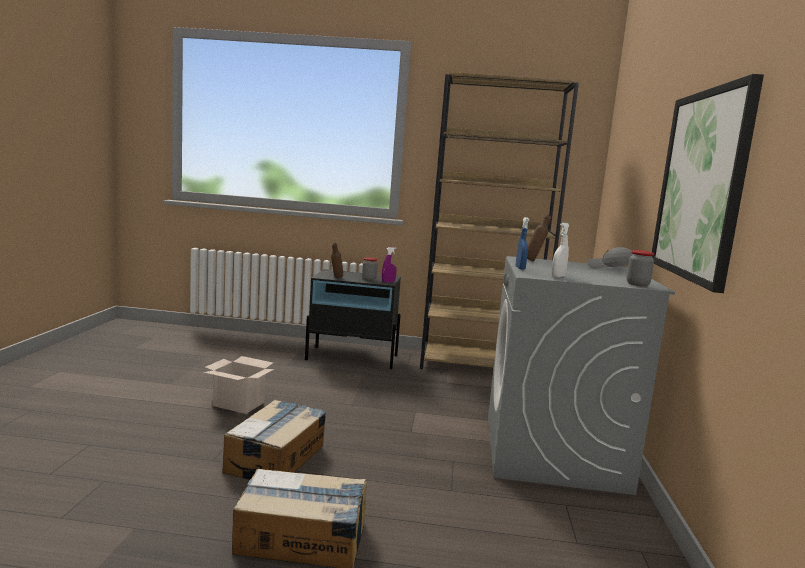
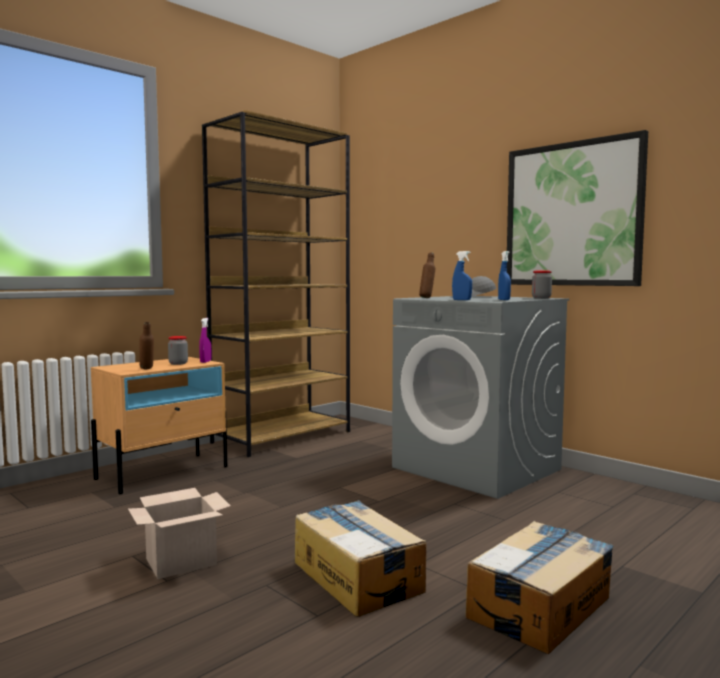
camera: 50 degrees left, 5 degrees down
black nightstand [305,269,401,369] -> beige nightstand [91,357,227,494]
white spray bottle [552,223,570,277] -> blue spray bottle [498,251,511,300]

